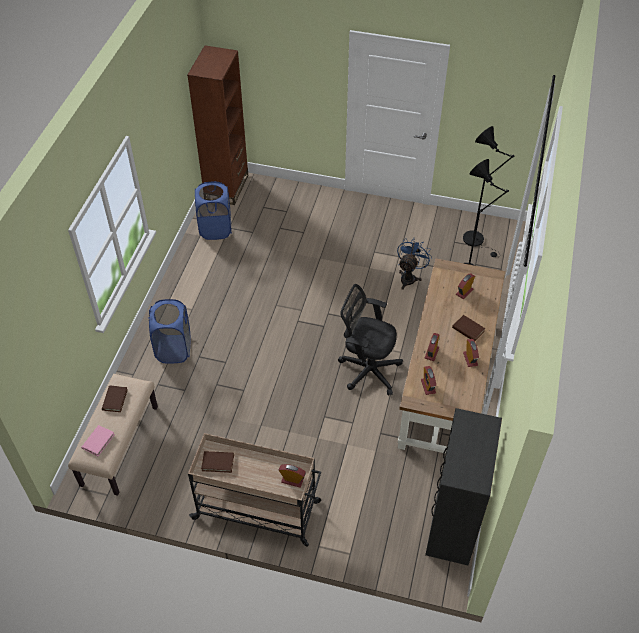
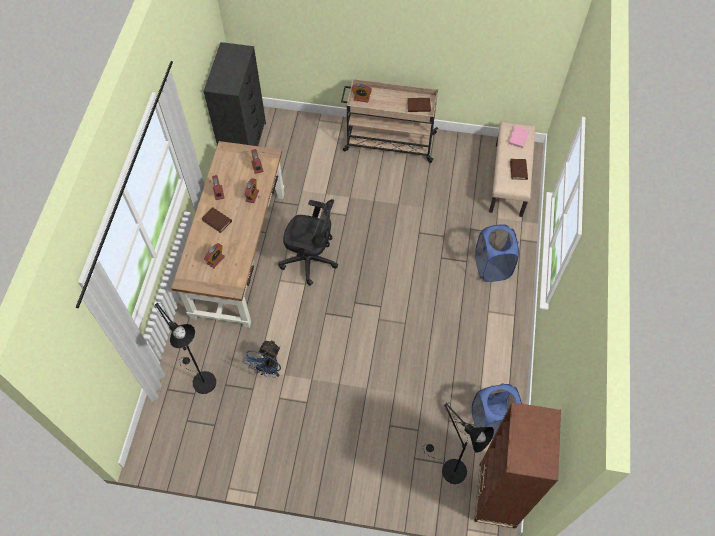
camera: 175 degrees right, 10 degrees up
black floor lamp [463,126,514,257] -> black floor lamp moved to [424,403,494,484]

